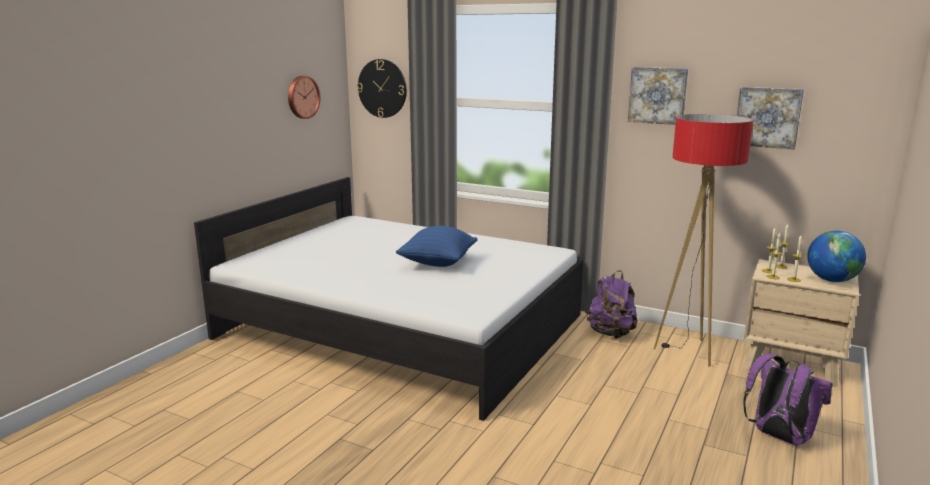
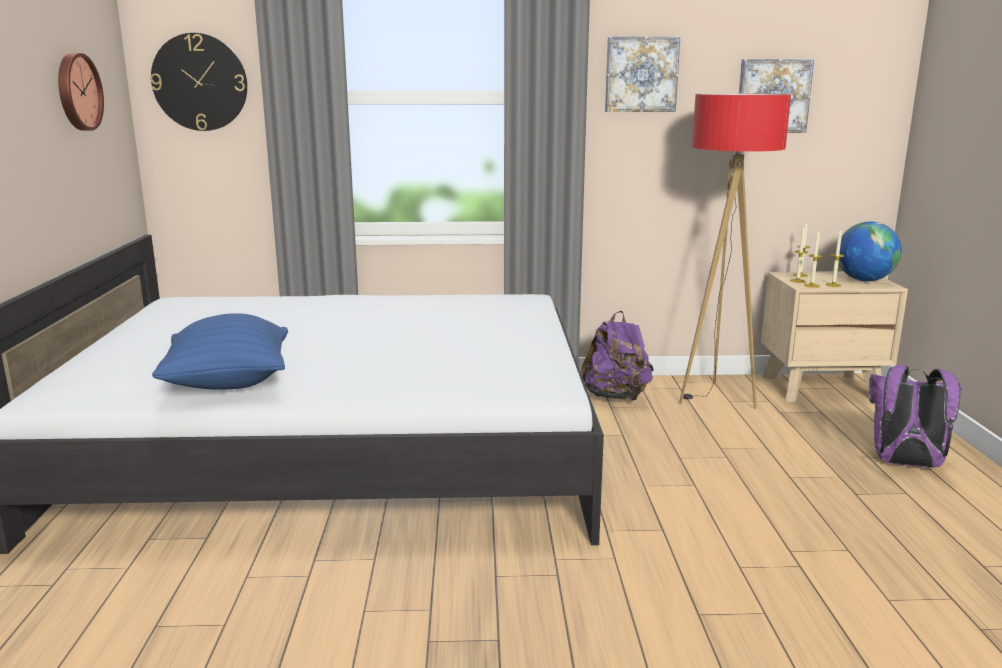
camera: 30 degrees left, 0 degrees up
blue pillow [396,226,478,267] -> blue pillow moved to [152,313,288,390]

